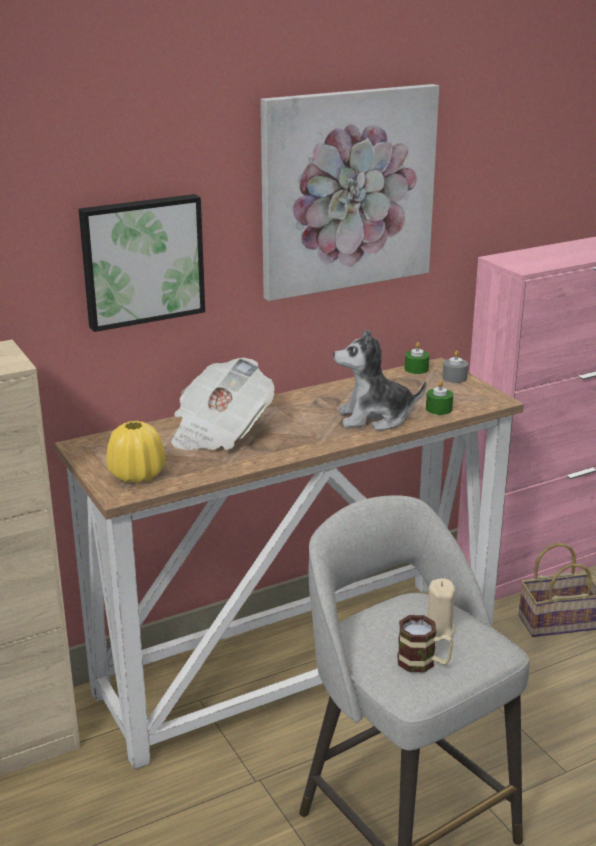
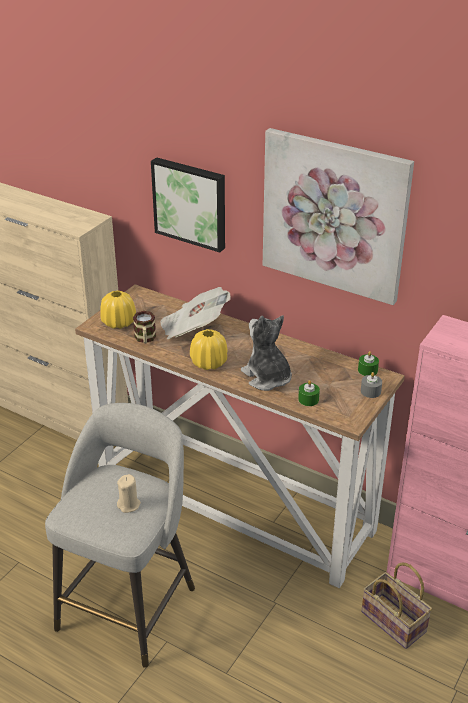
camera: 60 degrees right, 10 degrees up
mug [397,615,453,673] -> mug moved to [133,311,156,344]
none -> yellow vase [190,329,227,370]

